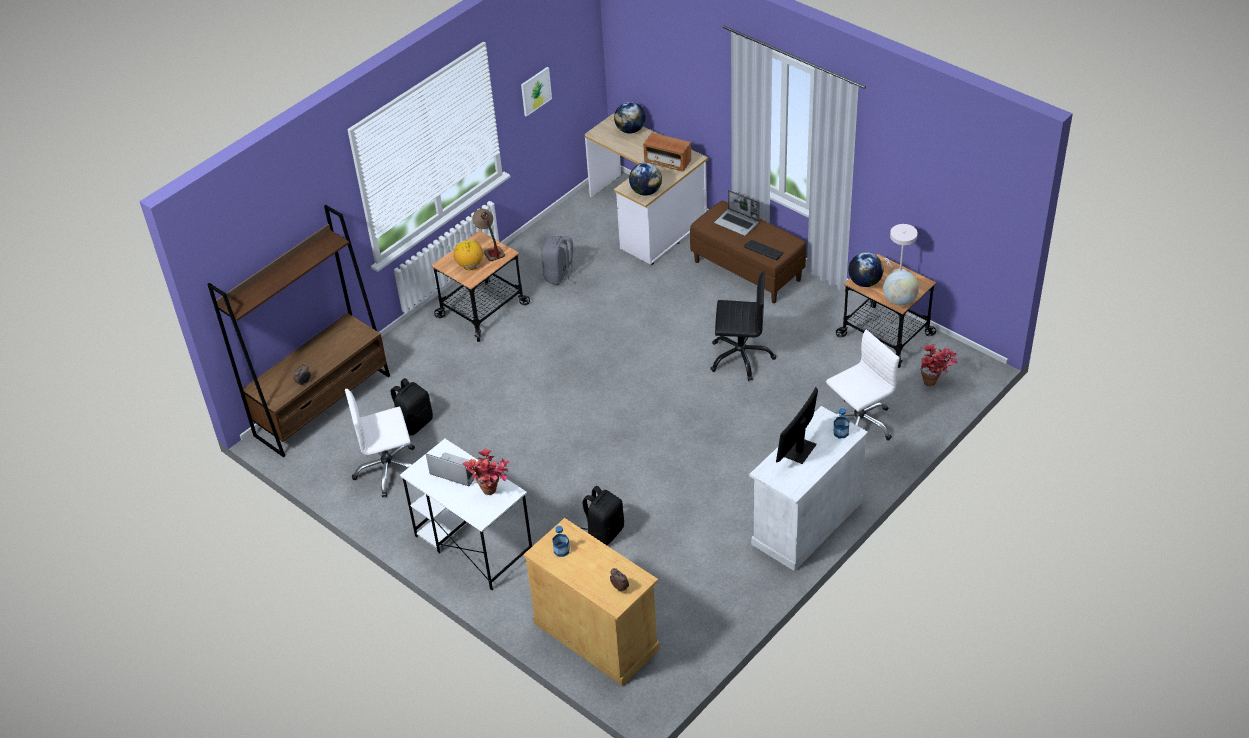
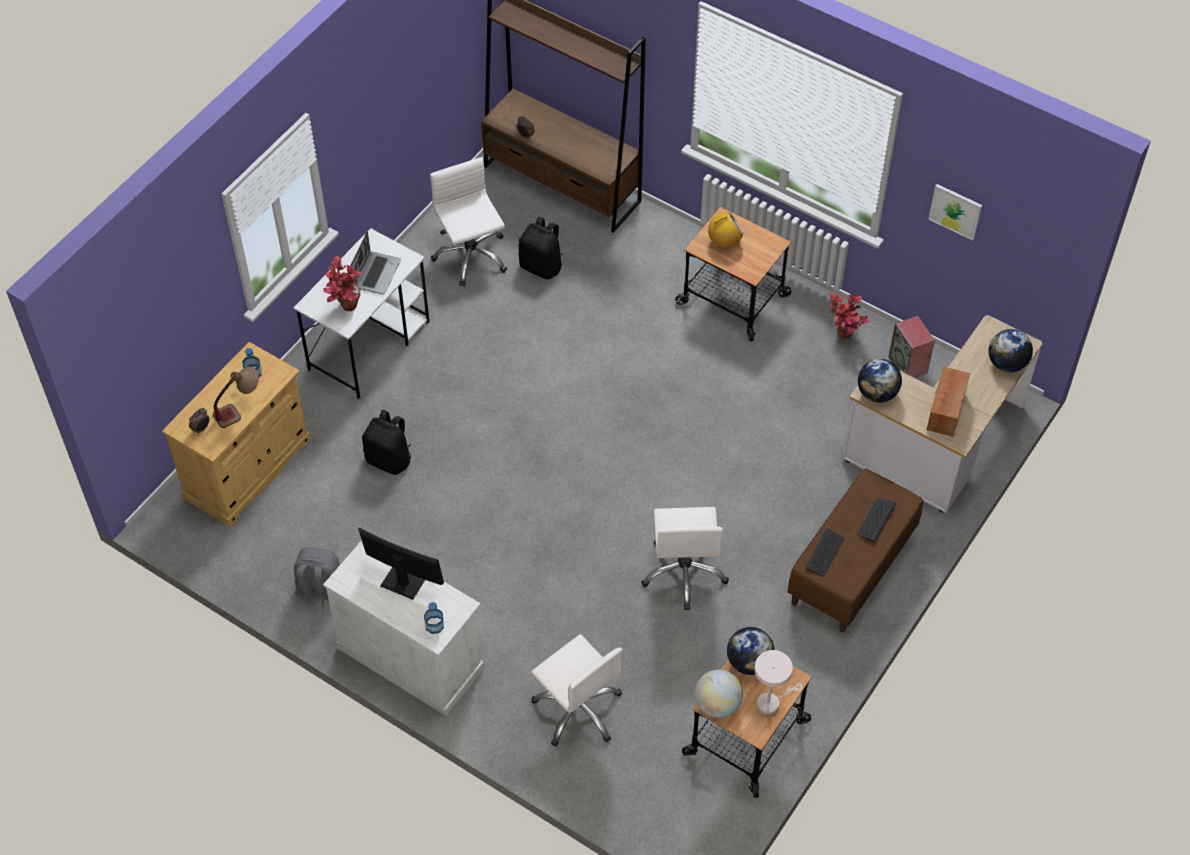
camera: 80 degrees right, 10 degrees up
table lamp [472,209,505,261] -> table lamp moved to [213,366,259,428]
grey backpack [541,236,581,285] -> grey backpack moved to [294,547,340,615]
black office chair [710,271,776,381] -> white office chair [641,507,729,610]
laptop [714,190,760,236] -> keyboard [857,498,896,542]
potted plant [921,344,957,386] -> potted plant moved to [830,292,869,339]
none -> speaker [889,316,935,378]

